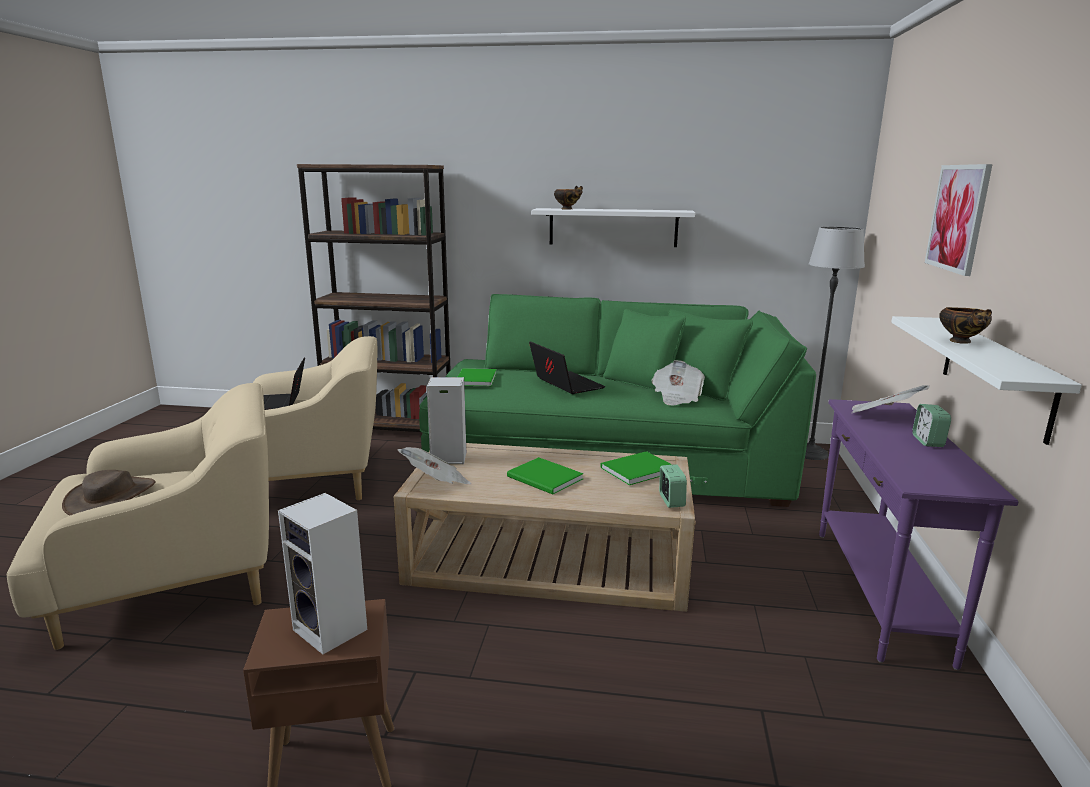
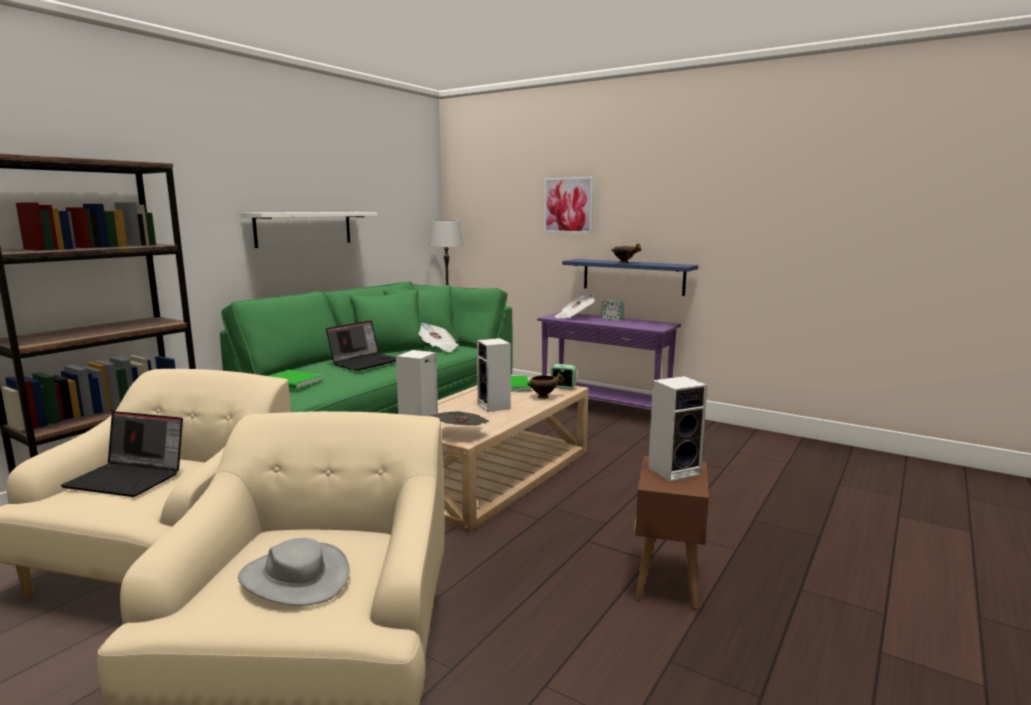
camera: 65 degrees left, 5 degrees down
brown hat [62,470,155,515] -> grey hat [238,538,350,606]
green book [507,457,584,495] -> speaker [477,338,511,412]
laptop [529,341,605,394] -> laptop turned 135 degrees clockwise [326,321,396,371]
bowl [554,186,583,210] -> bowl moved to [527,373,565,399]
white shelf [891,316,1082,445] -> blue shelf [562,259,698,296]

